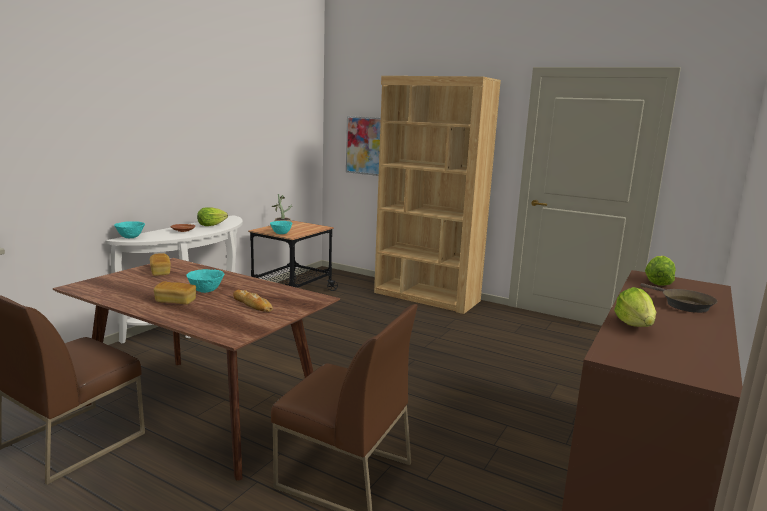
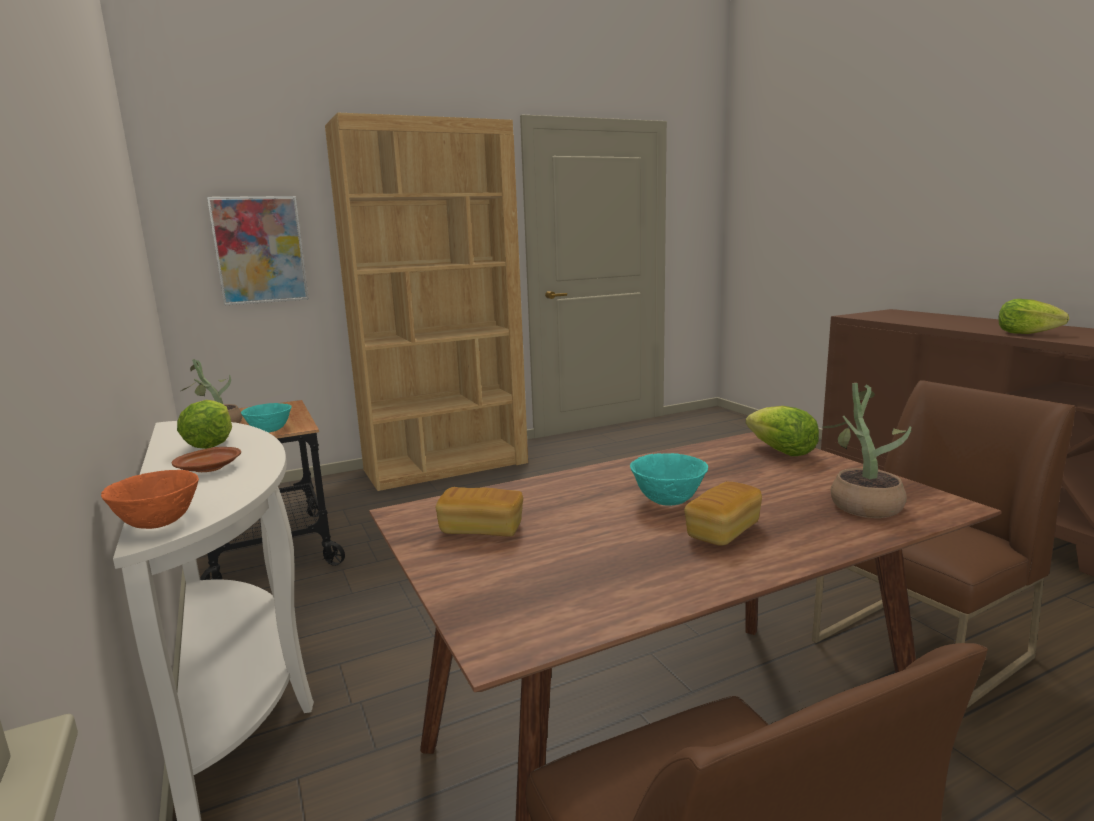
camera: 55 degrees left, 0 degrees up
turquoise bowl [114,221,145,238] -> orange bowl [101,470,199,529]
bread [233,290,273,312] -> none
brown frying pan [640,283,718,313] -> none
lettuce [645,256,676,286] -> lettuce moved to [746,406,819,456]
none -> potted plant [822,383,912,518]

